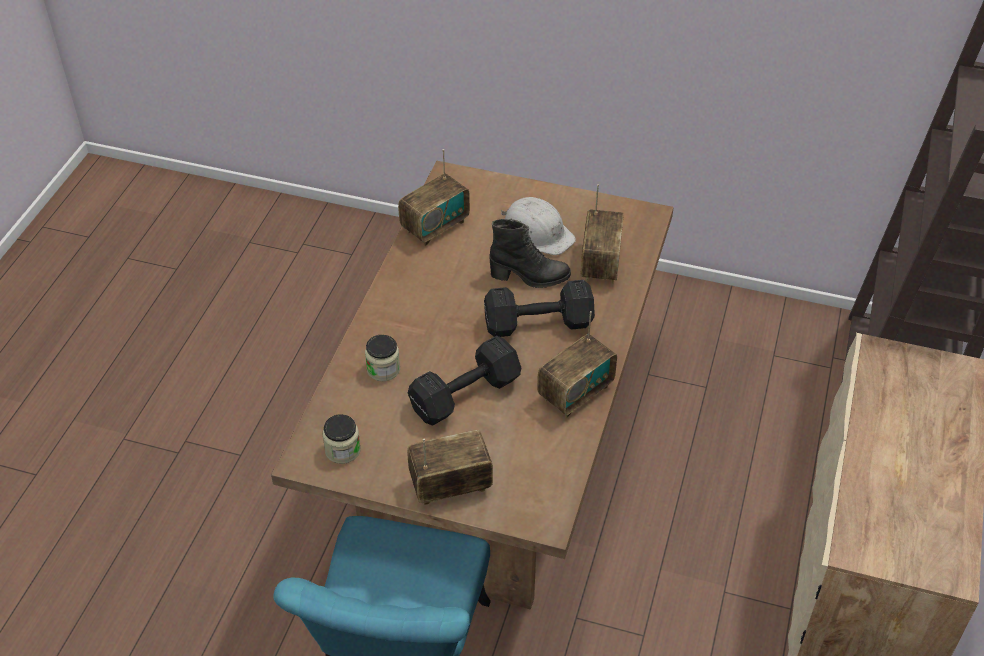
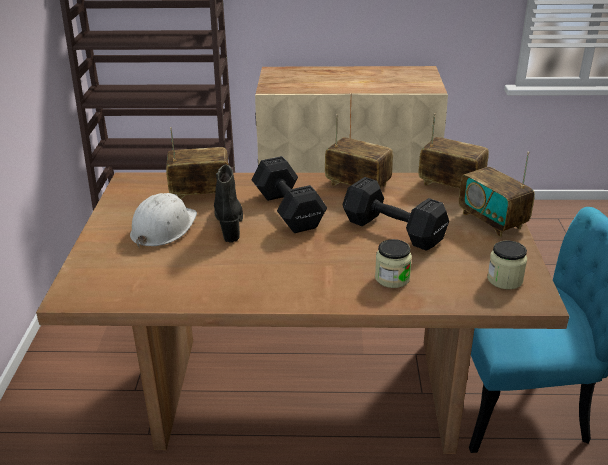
camera: 105 degrees left, 15 degrees down
radio [398,149,470,246] -> radio moved to [418,113,489,189]

